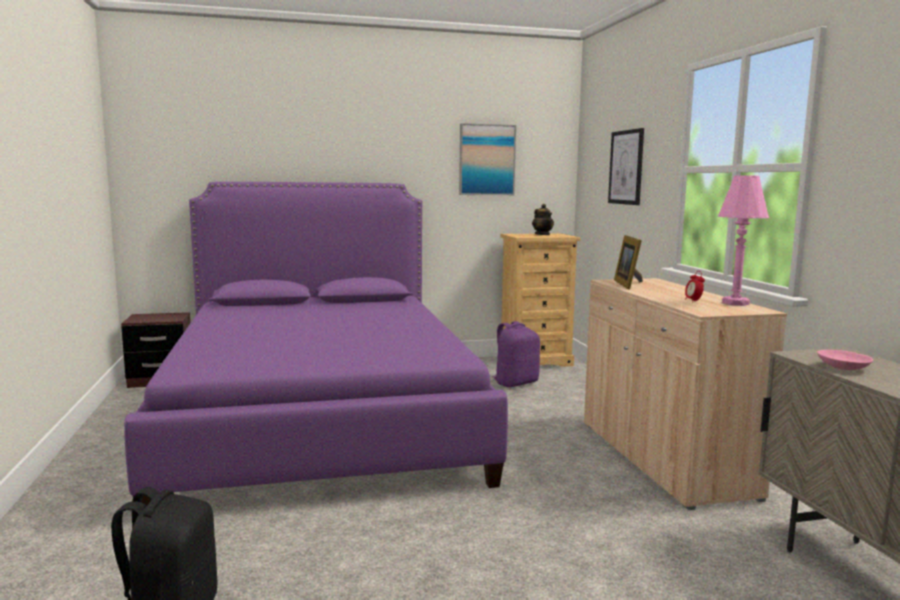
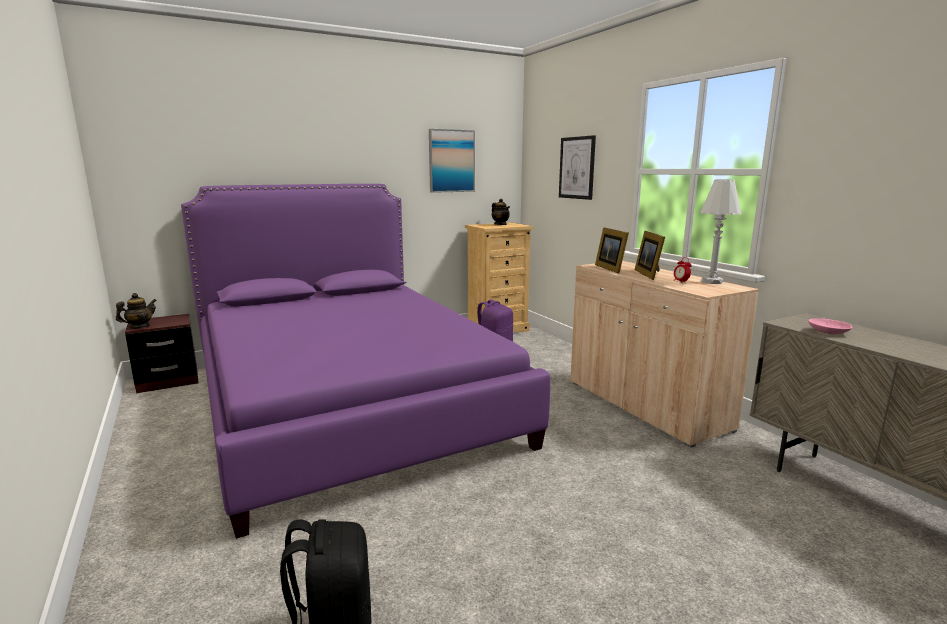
camera: 15 degrees left, 5 degrees up
pink table lamp [718,176,769,306] -> white table lamp [700,180,741,284]
none -> teapot [116,293,157,329]
none -> picture frame [634,231,665,280]

